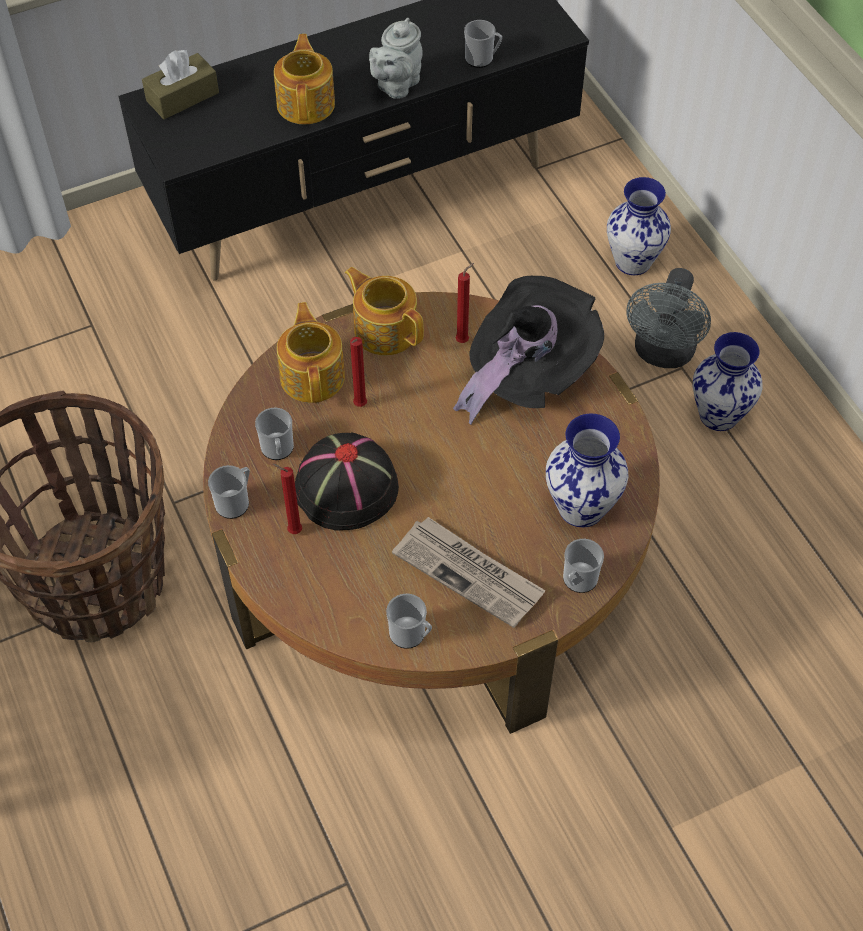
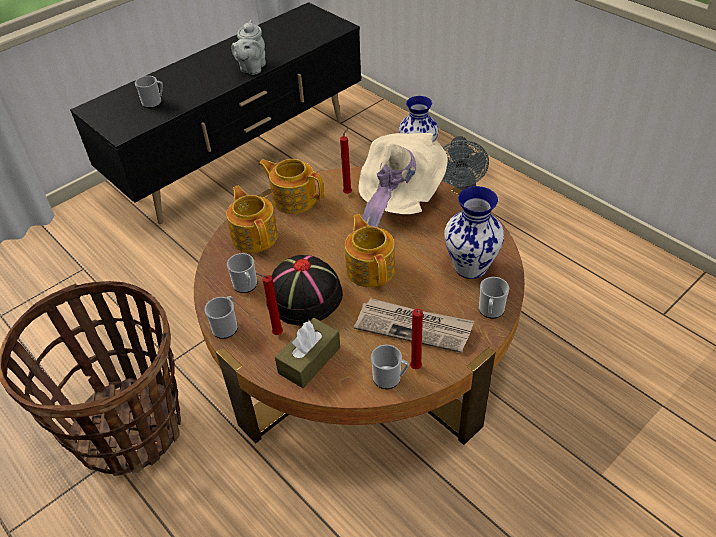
camera: 15 degrees left, 10 degrees down
brown tissue box [142,50,219,119] -> brown tissue box moved to [275,318,340,388]
teapot [274,34,335,124] -> teapot moved to [345,214,395,288]
red candle [350,337,367,407] -> red candle moved to [410,309,423,369]
black hat [453,276,604,425] -> beige hat [358,133,448,228]
mug [464,20,502,68] -> mug moved to [135,76,163,108]
vase [693,332,762,431] -> none

